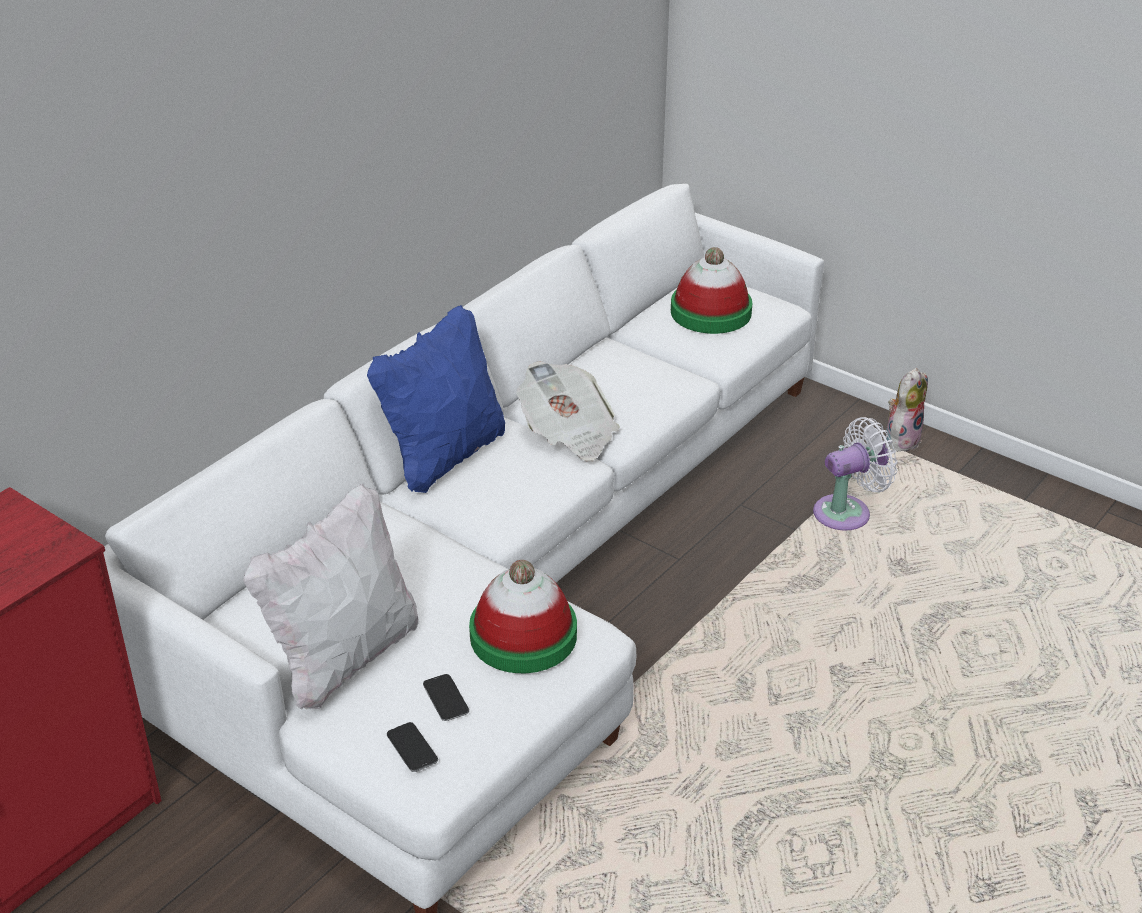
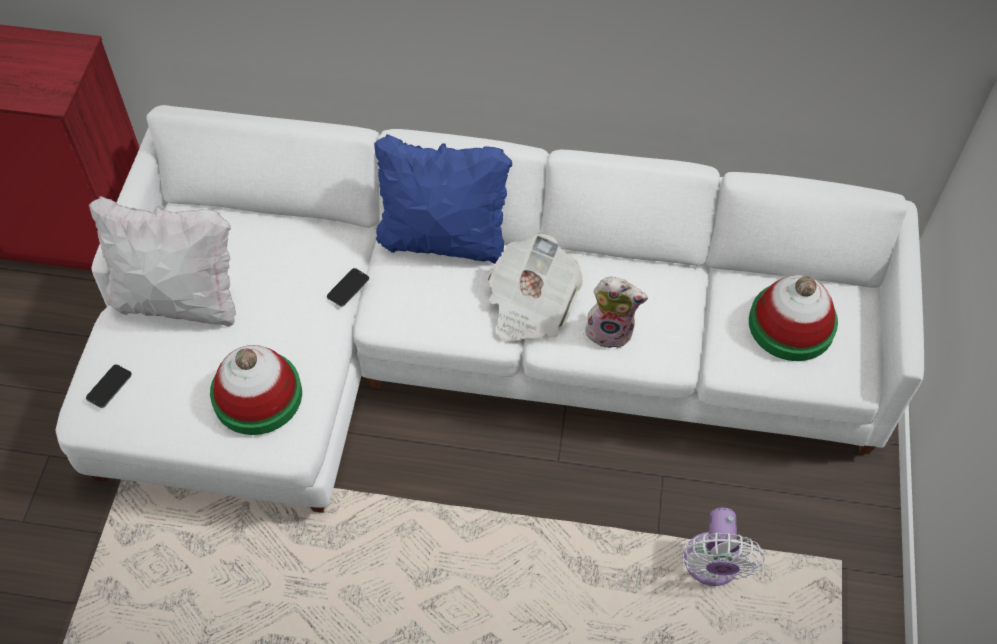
camera: 60 degrees right, 20 degrees up
phone [423,674,469,721] -> phone moved to [327,268,369,307]
white fan [813,417,898,531] -> white fan turned 60 degrees clockwise [682,508,765,586]
plush toy [886,368,928,453] -> plush toy moved to [583,277,648,348]

